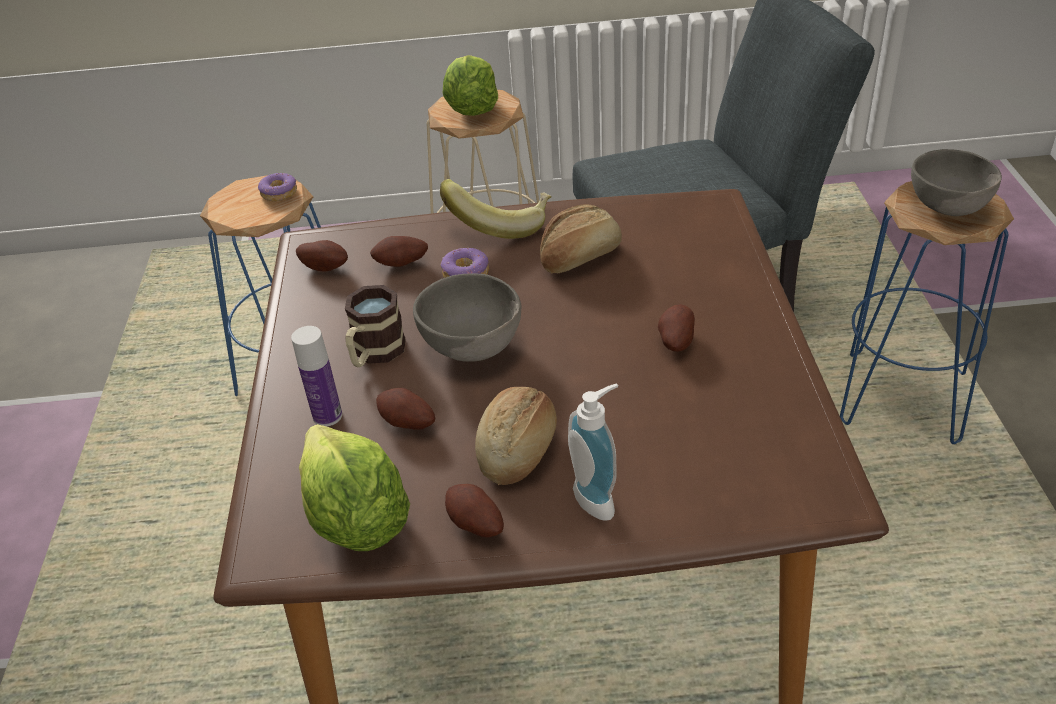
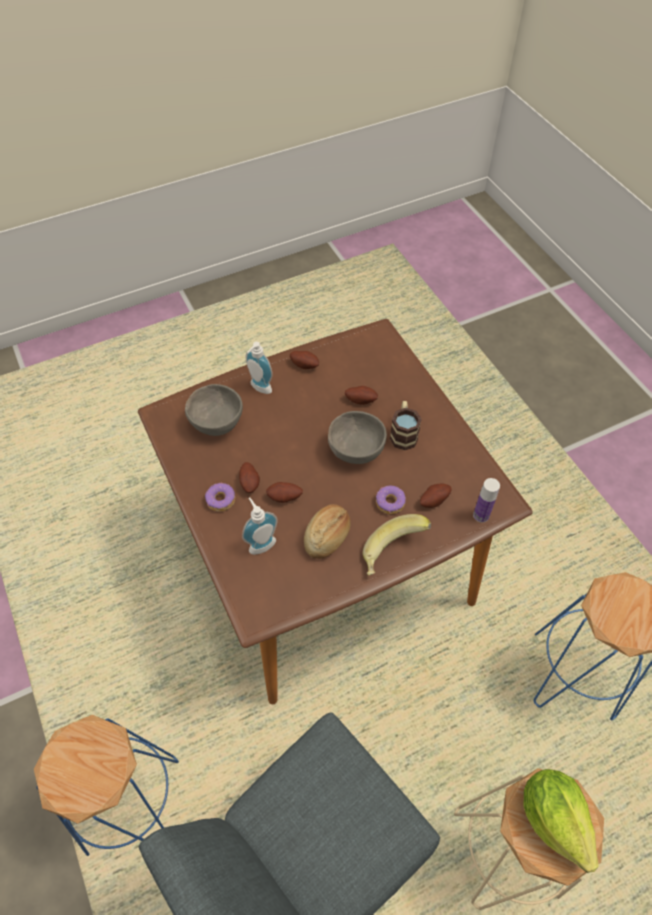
camera: 155 degrees right, 15 degrees up
donut [258,173,297,202] -> donut moved to [205,482,235,512]
bottle [291,326,342,426] -> bottle moved to [473,478,500,522]
potato [296,240,348,272] -> potato moved to [266,482,303,503]
lettuce [299,424,410,551] -> none
bread [475,387,557,485] -> none
grey bowl [911,149,1002,216] -> grey bowl moved to [185,384,243,436]
none -> soap dispenser [242,498,278,555]

